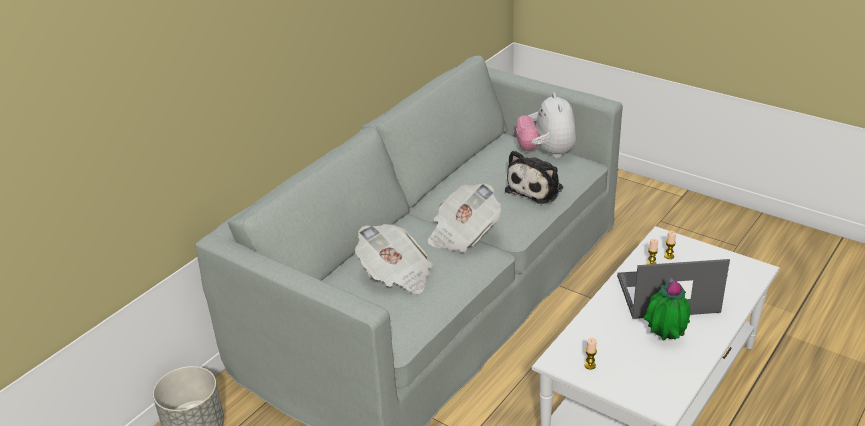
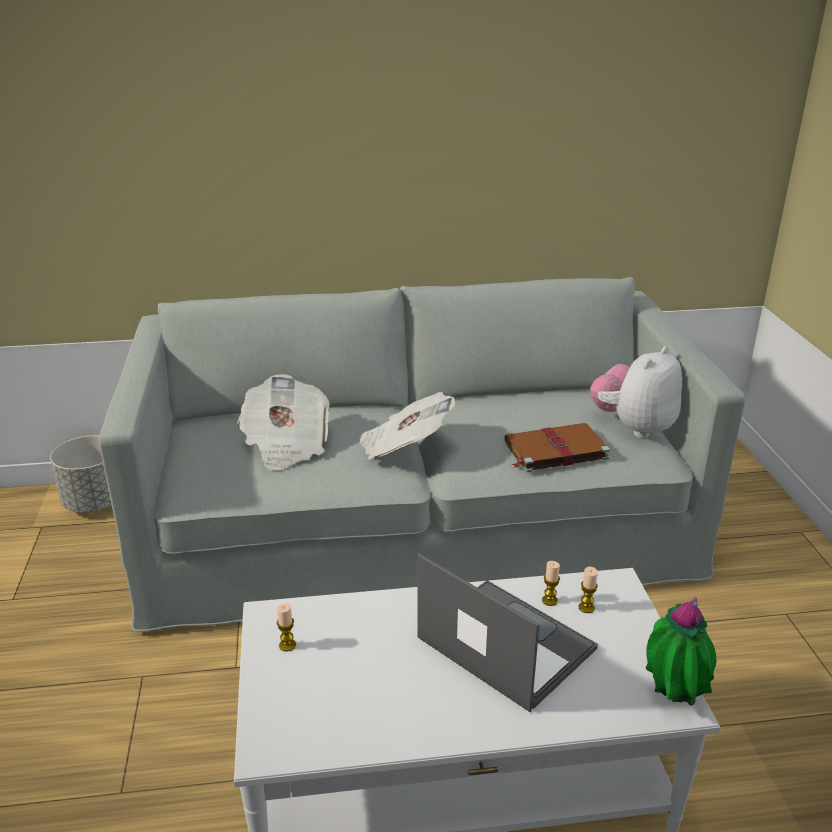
camera: 45 degrees right, 5 degrees down
plush toy [505,150,563,204] -> brown book [505,423,610,472]
potted plant [643,277,691,340] -> potted plant moved to [646,597,716,706]

